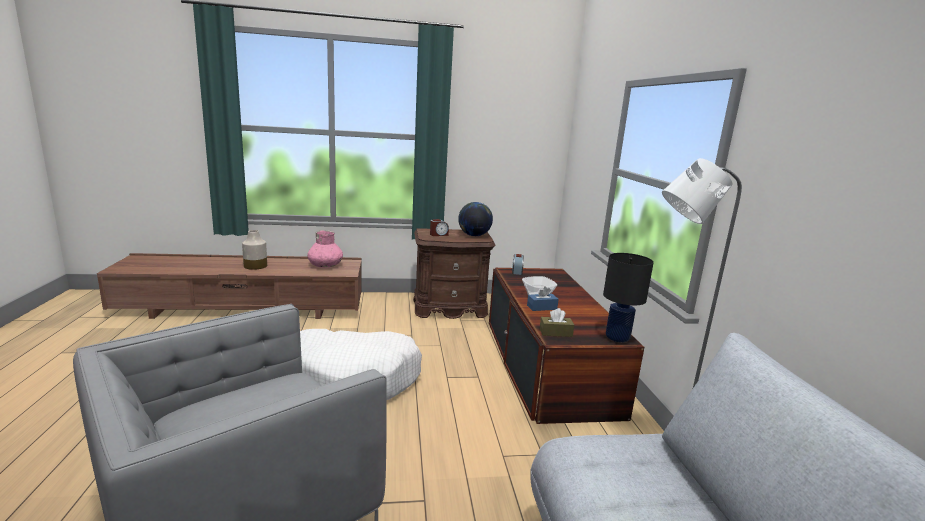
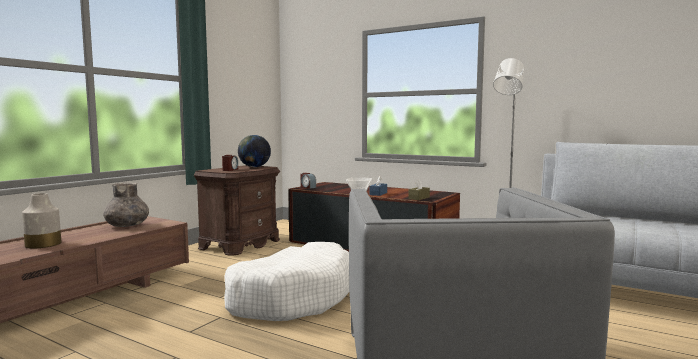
camera: 50 degrees left, 10 degrees down
pink vase [307,230,343,268] -> grey vase [103,183,149,227]
black table lamp [603,253,654,343] -> none

